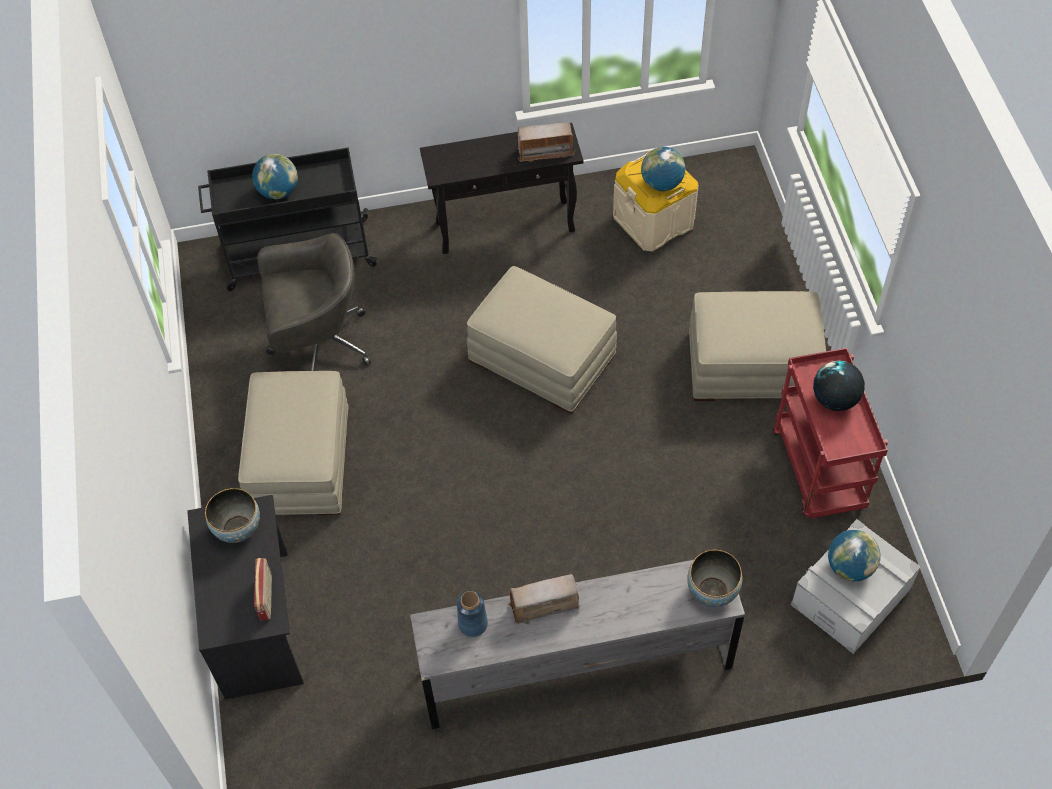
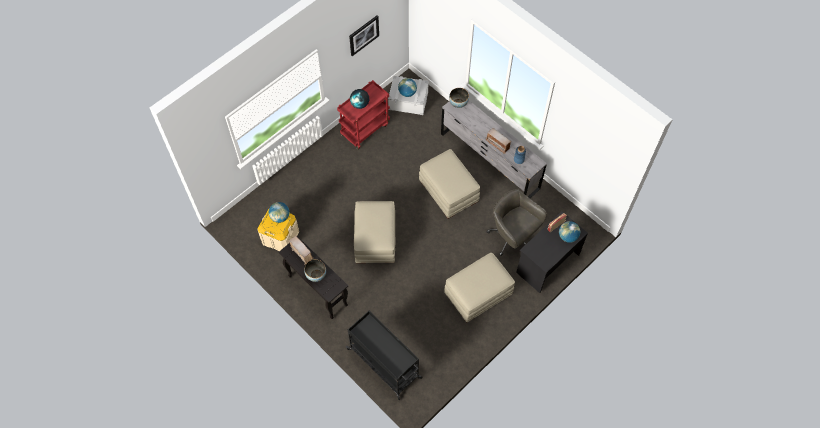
camera: 125 degrees left, 5 degrees up
bowl [205,488,260,543] -> bowl moved to [304,259,326,282]
globe [252,154,298,199] -> globe moved to [559,221,580,243]
grey office chair [257,233,371,371] -> grey office chair moved to [486,189,547,256]
beige ottoman [689,291,826,401] -> beige ottoman moved to [419,149,480,219]
none -> picture [349,15,379,56]

